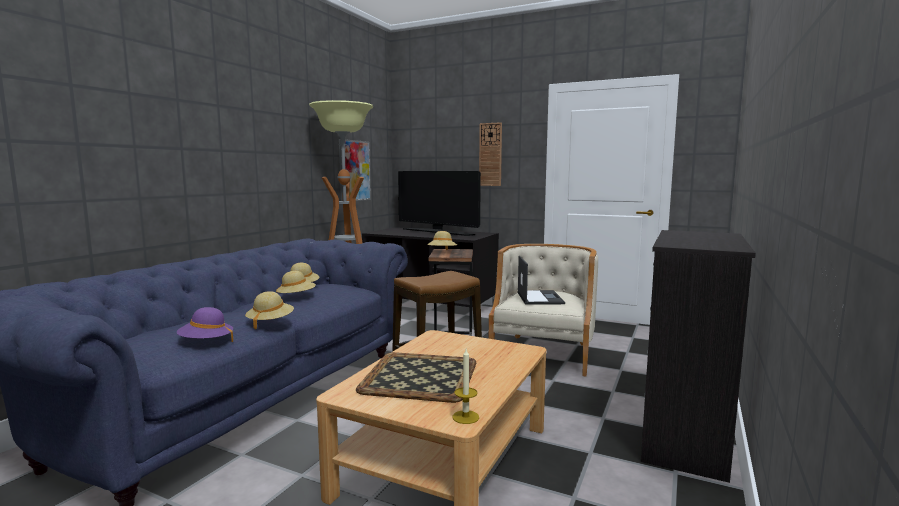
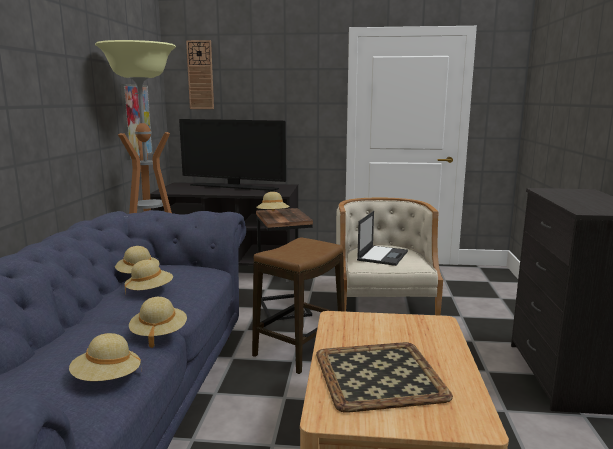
camera: 20 degrees left, 5 degrees up
purple hat [177,307,233,342] -> beige hat [69,333,142,381]
candle [452,349,479,424] -> none
wall clock [479,122,502,186] -> wall clock moved to [186,40,214,109]
laptop [517,256,565,305] -> laptop turned 45 degrees clockwise [357,211,408,266]

